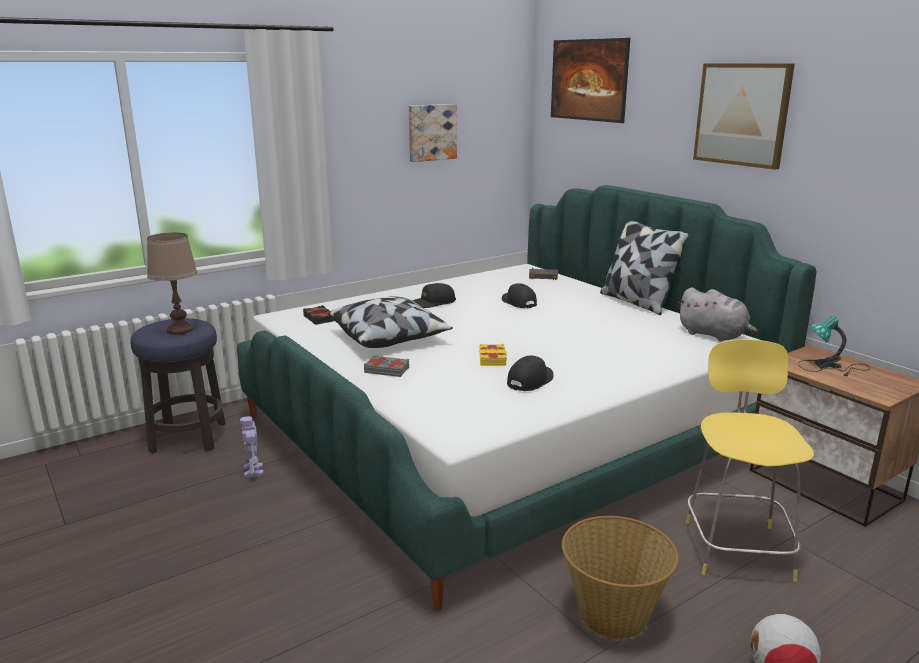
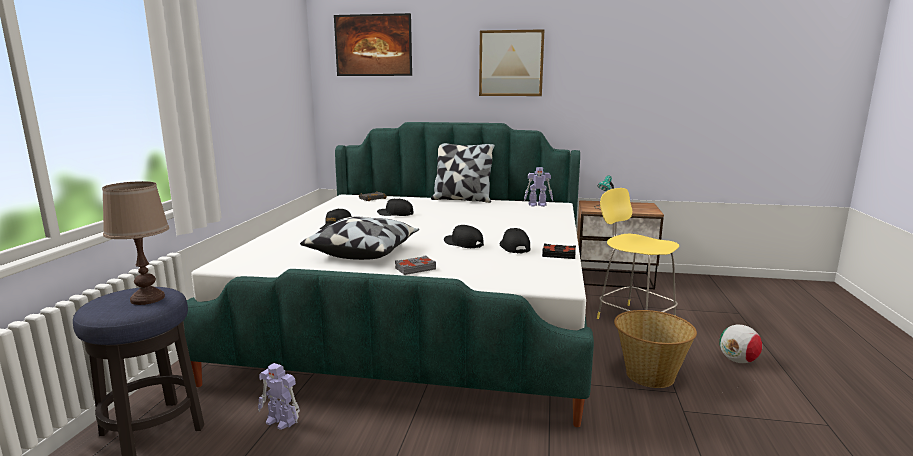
camera: 45 degrees left, 5 degrees down
black book [303,305,334,325] -> black book moved to [542,243,576,259]
picture [409,104,457,162] -> none
yellow book [479,344,507,366] -> black cap [444,225,484,248]
grey plush toy [678,288,758,341] -> toy robot [524,167,553,207]

